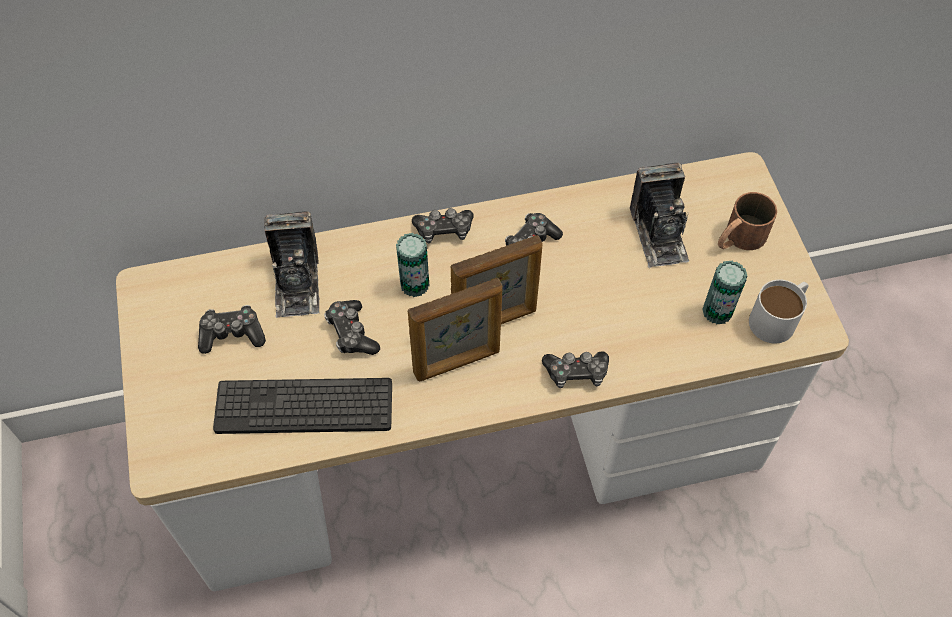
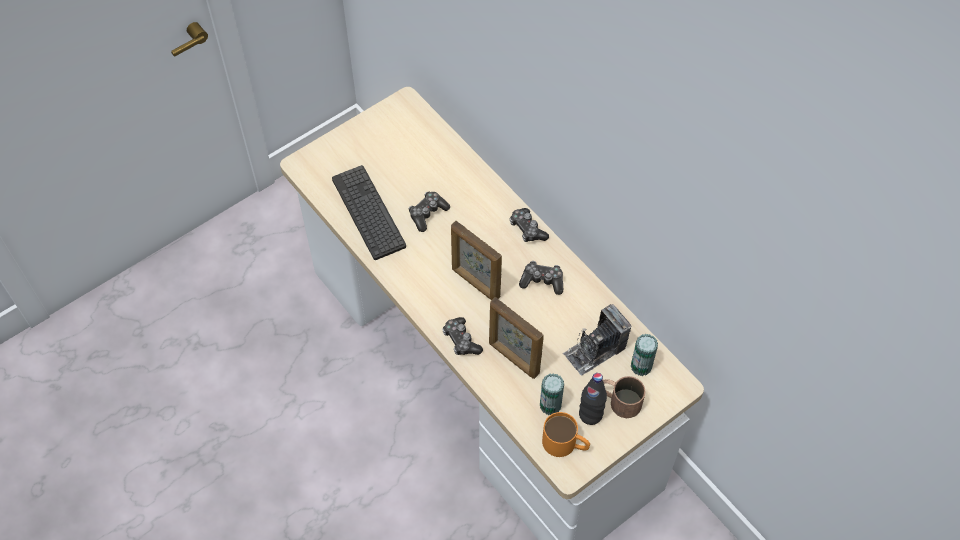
camera: 65 degrees right, 0 degrees up
game controller [198,305,266,354] -> none
camera [264,211,319,318] -> none
can [396,233,429,297] -> can moved to [631,334,658,376]
picture frame [408,278,502,381] -> picture frame moved to [489,297,544,379]
white mug [749,279,809,344] -> orange mug [542,412,590,457]
none -> black bottle [579,373,607,425]

